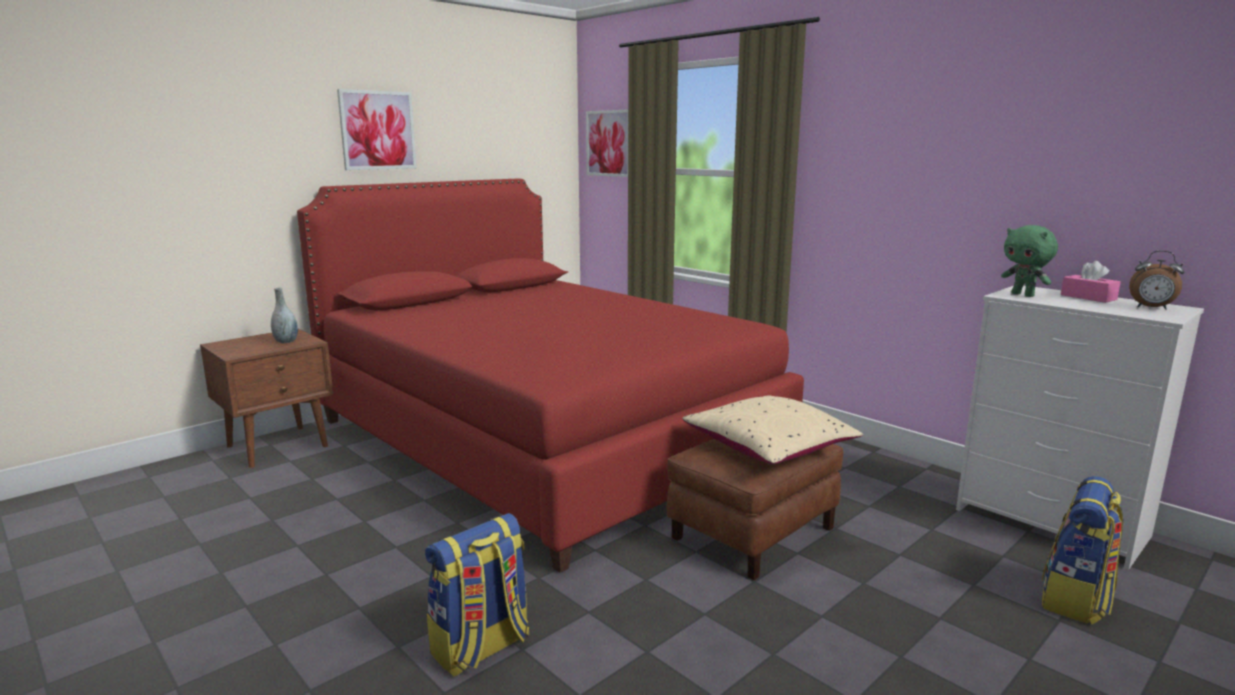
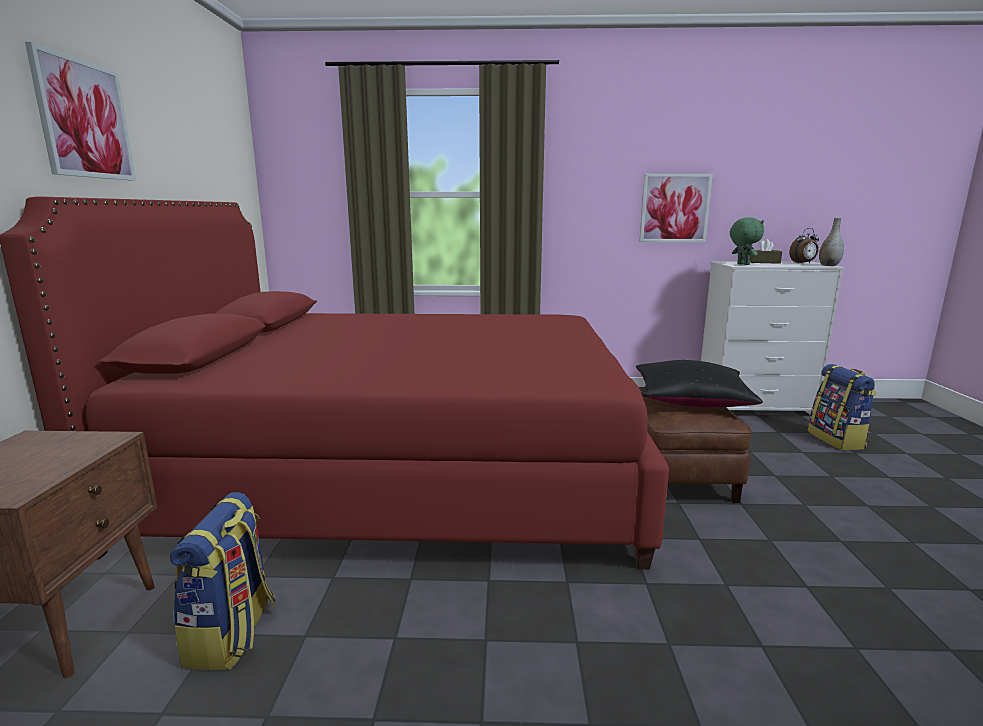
camera: 45 degrees left, 0 degrees up
grey vase [271,288,298,343] -> grey vase moved to [819,218,844,266]
backpack [425,513,529,677] -> backpack moved to [170,492,276,670]
picture [586,109,628,177] -> picture moved to [640,174,713,242]
beige pillow [682,395,863,464] -> black pillow [636,360,763,407]
green plush toy [1001,225,1058,297] -> green plush toy turned 120 degrees counterclockwise [730,217,764,265]
pink tissue box [1061,261,1121,303] -> brown tissue box [750,239,782,264]

